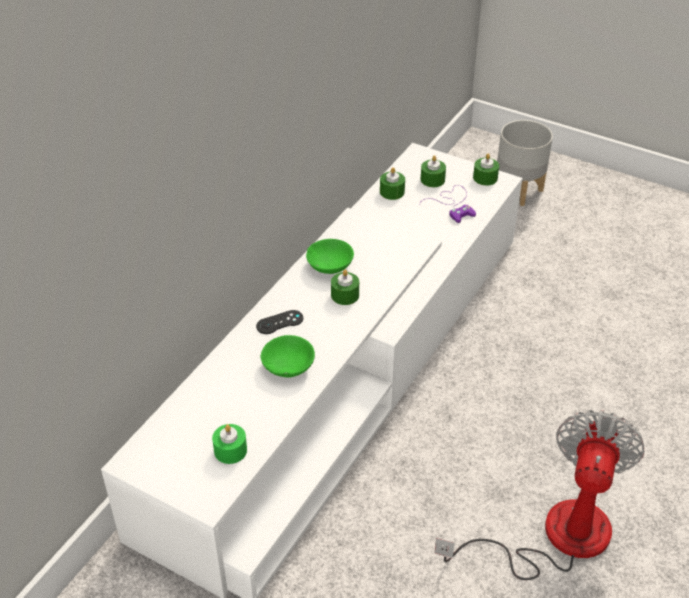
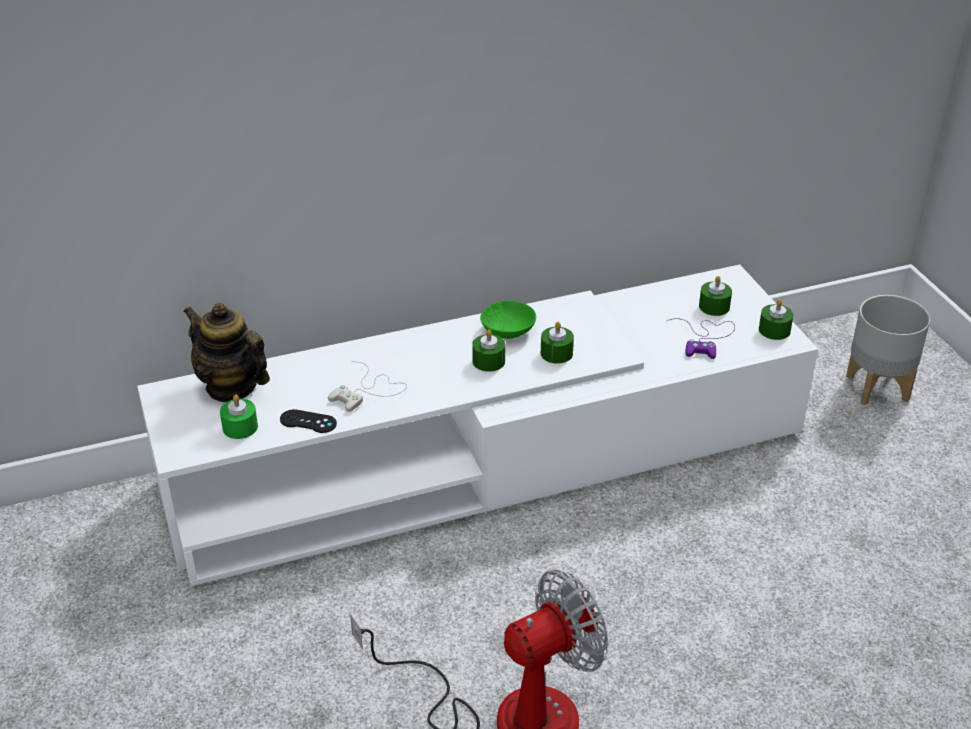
camera: 40 degrees right, 5 degrees down
black game controller [256,310,303,334] -> black game controller moved to [280,409,337,433]
green bowl [261,335,315,378] -> white game controller [328,362,407,412]
green candle [380,167,405,200] -> green candle moved to [541,322,574,364]
none -> teapot [183,303,270,402]

